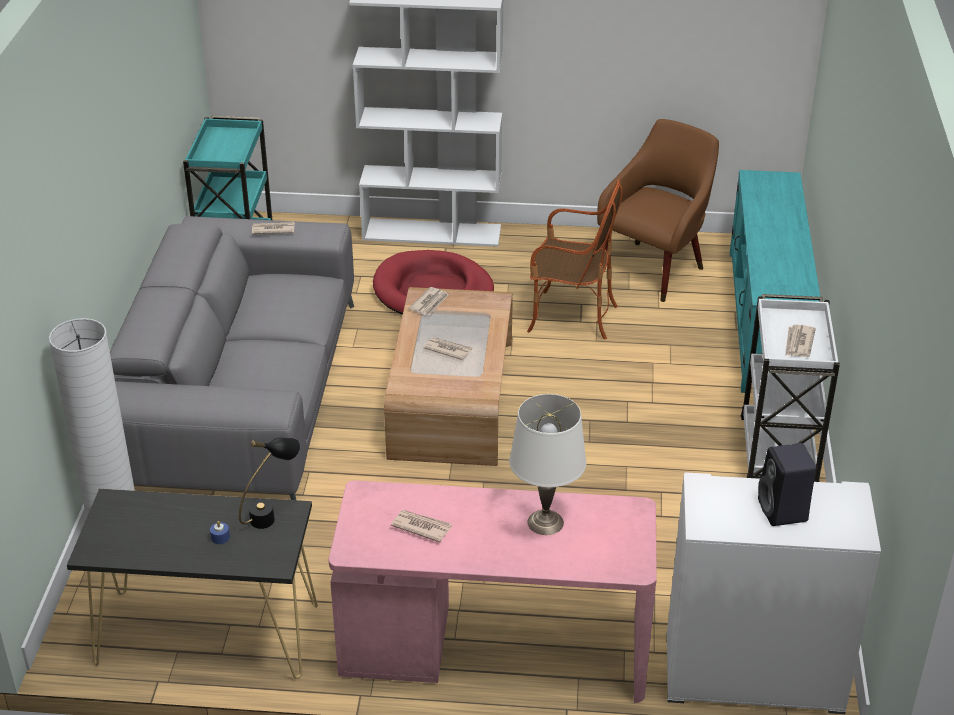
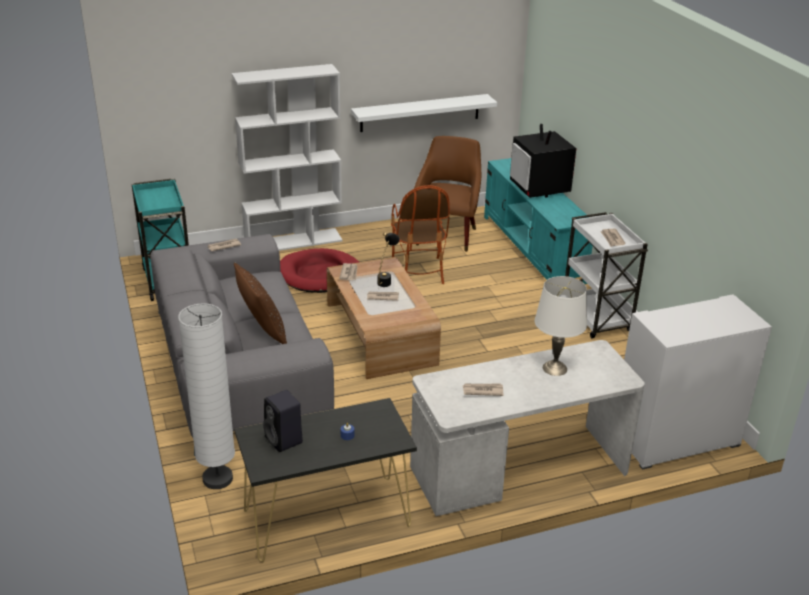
camera: 25 degrees left, 5 degrees down
black table lamp [239,438,300,529] -> black table lamp moved to [377,232,400,287]
pink desk [329,480,657,703] -> white desk [410,340,645,516]
armchair [527,179,623,339] -> armchair turned 90 degrees clockwise [391,185,450,284]
black speaker [758,443,816,526] -> black speaker moved to [263,390,303,452]
none -> brown pillow [234,262,287,344]
none -> white shelf [351,94,497,132]
none -> television [510,124,576,198]

